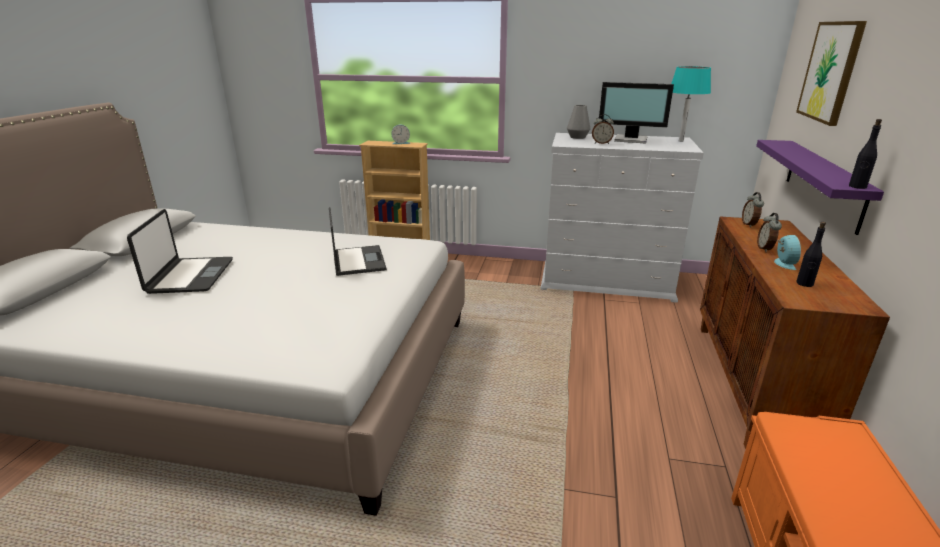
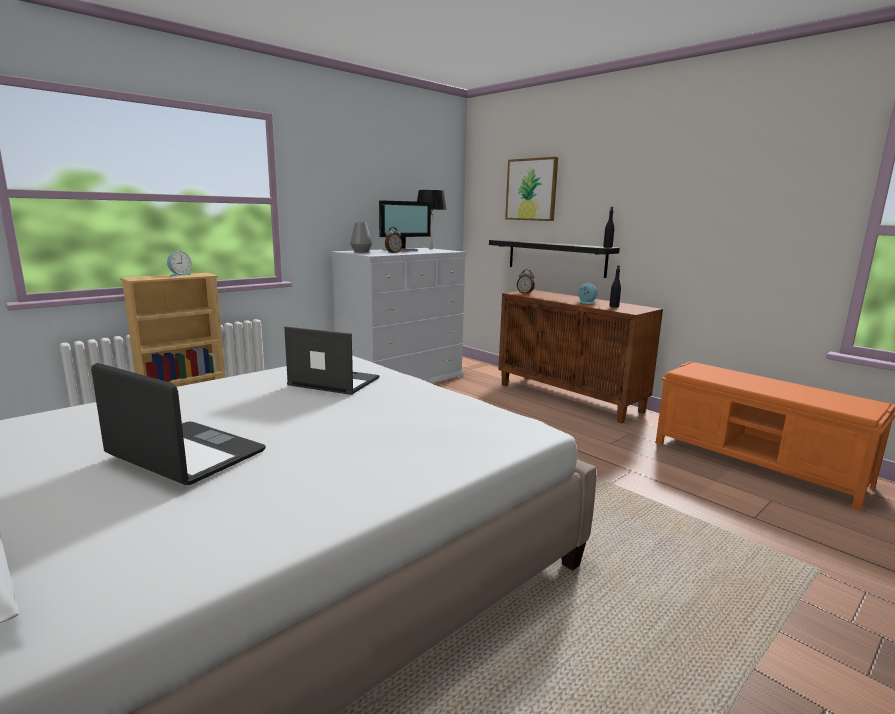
camera: 55 degrees left, 10 degrees down
turquoise table lamp [671,66,711,142] -> black table lamp [417,190,447,249]
purple shelf [756,140,884,235] -> black shelf [489,240,620,278]
alarm clock [757,213,782,252] -> none

